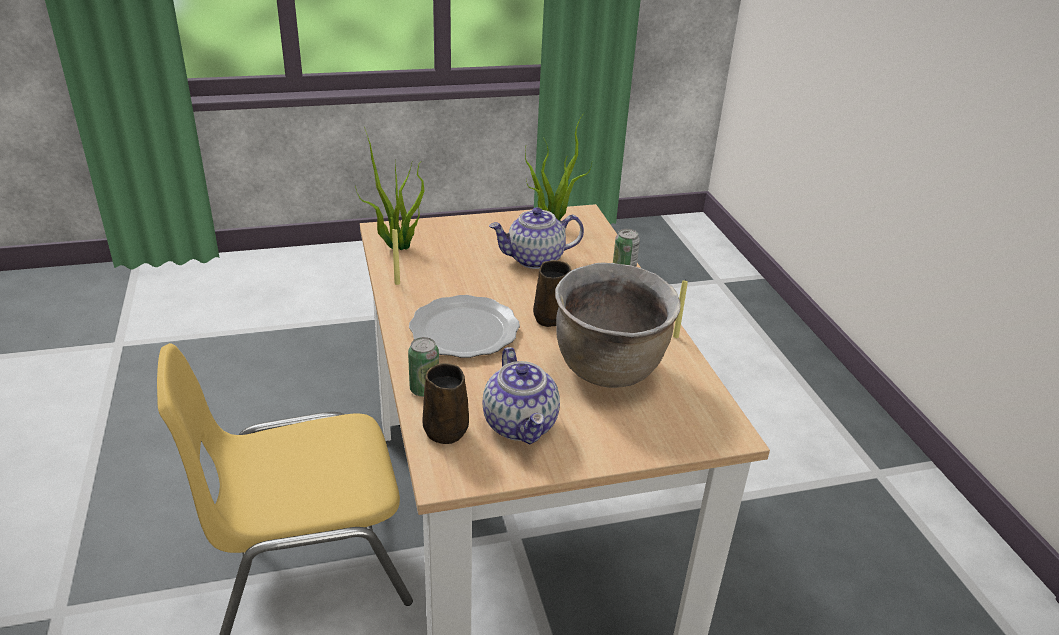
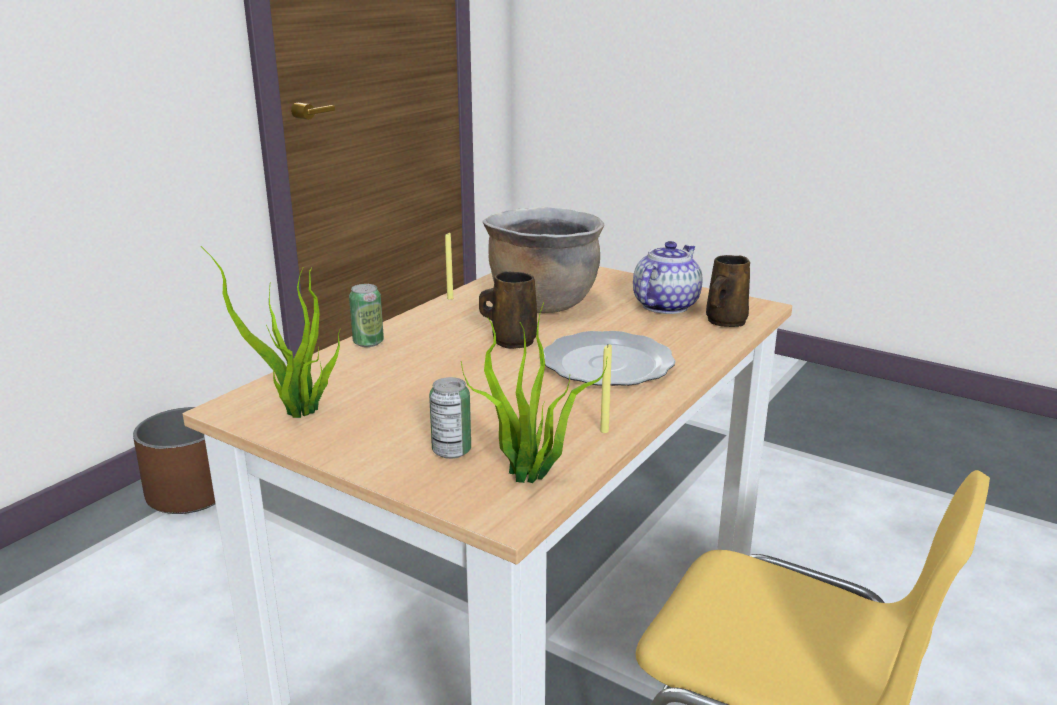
camera: 130 degrees left, 10 degrees down
can [408,337,439,397] -> can moved to [429,377,471,459]
teapot [489,207,584,269] -> none
none -> brown planter [133,407,216,514]

